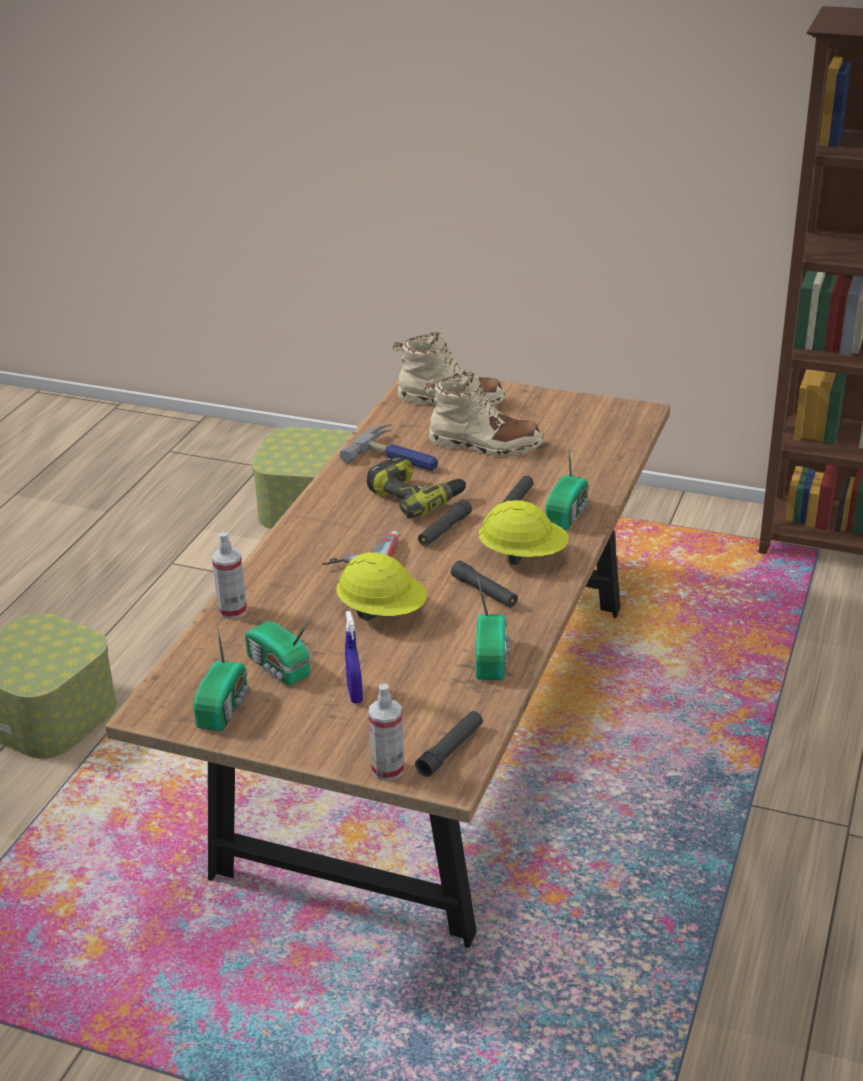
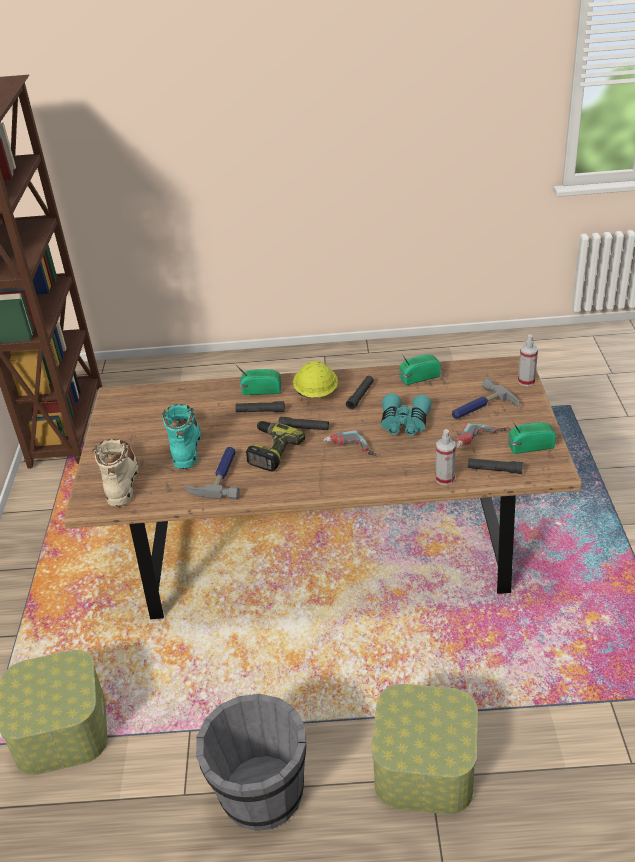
camera: 110 degrees left, 5 degrees up
radio [245,619,311,685] -> power drill [457,423,511,448]
yellow hard hat [336,552,427,621] -> turquoise binoculars [381,393,432,436]
blue spray bottle [345,611,363,703] -> hammer [452,378,519,419]
black flashlight [415,711,483,777] -> black flashlight moved to [468,458,523,474]
beige boot [424,371,544,457] -> turquoise boot [162,404,201,469]
none -> grey bucket [196,694,306,831]

